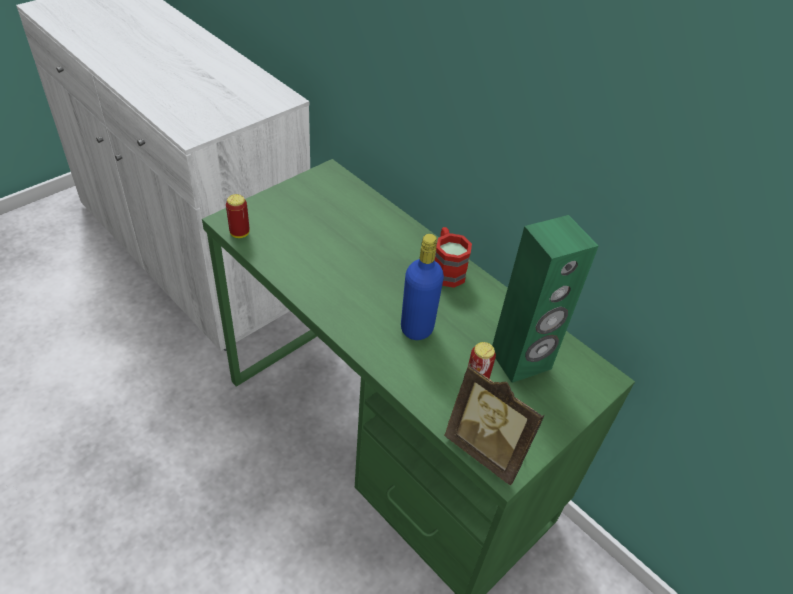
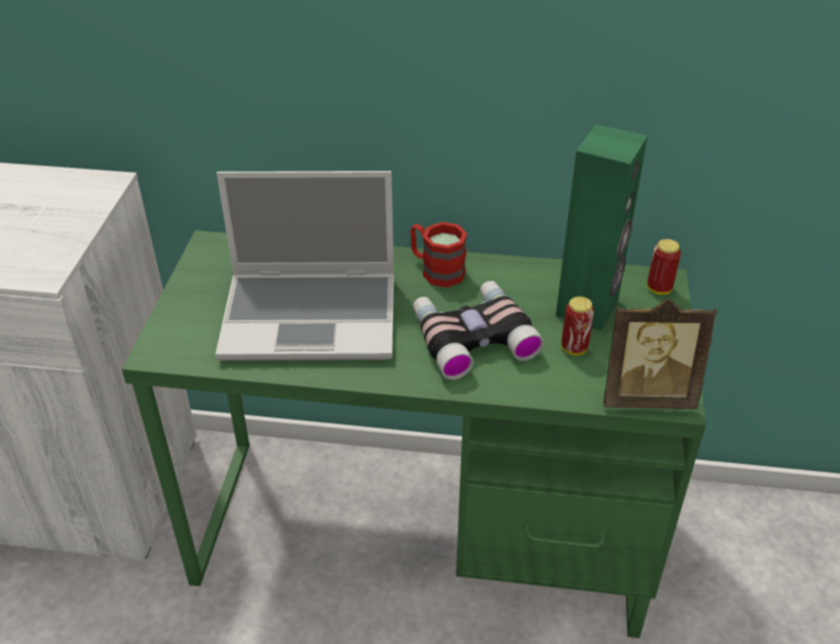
camera: 35 degrees left, 5 degrees down
can [226,194,250,238] -> can moved to [647,239,681,295]
blue bottle [401,234,444,340] -> binoculars [413,281,544,380]
none -> laptop [215,171,394,361]

